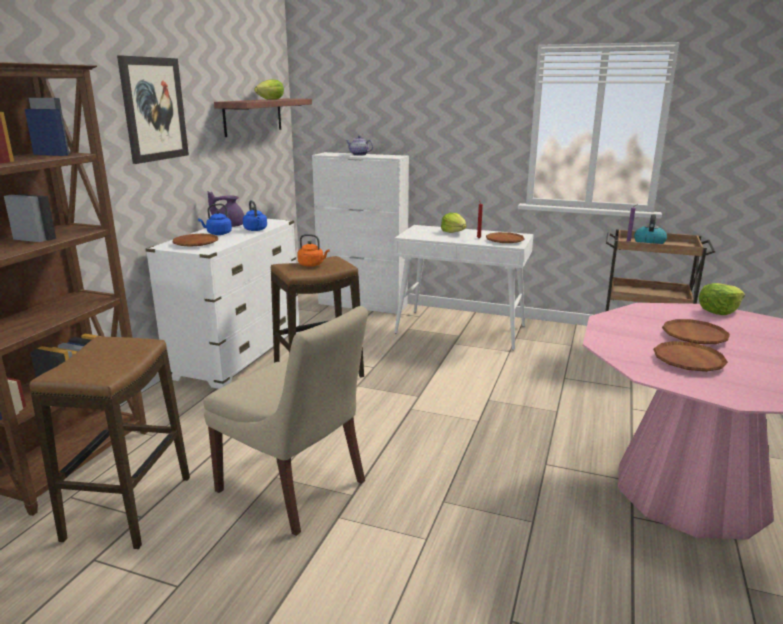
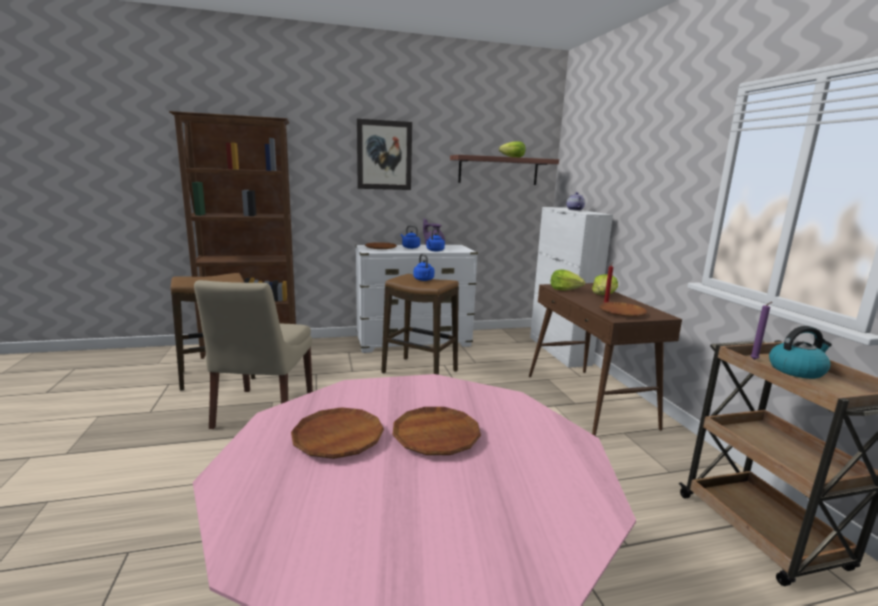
camera: 55 degrees right, 5 degrees down
orange kettle [297,234,329,267] -> blue kettle [414,254,434,281]
white console table [394,225,534,350] -> brown console table [529,283,682,436]
lettuce [699,283,745,315] -> lettuce moved to [550,270,585,291]

